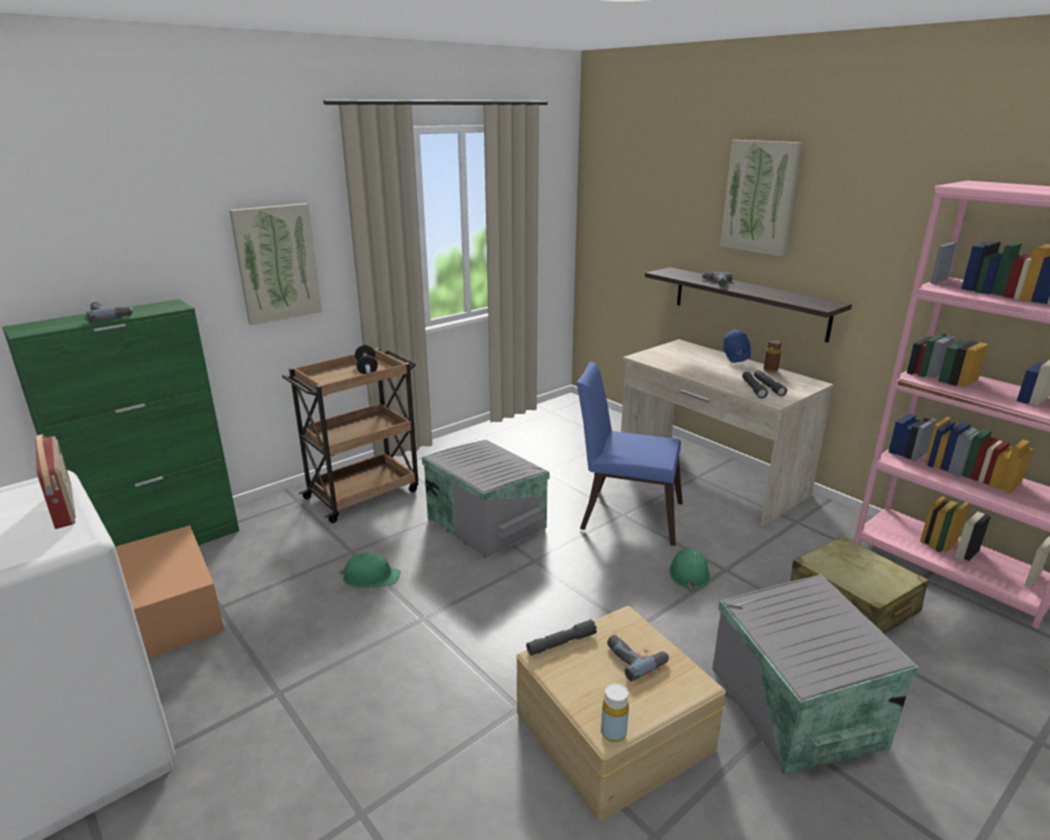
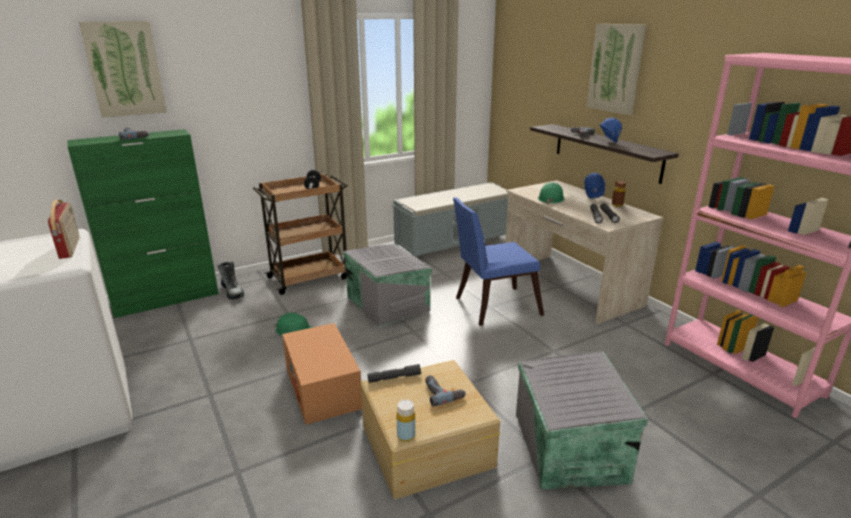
camera: 10 degrees right, 0 degrees up
cardboard box [116,526,224,658] -> cardboard box moved to [282,323,362,425]
picture [229,203,322,325] -> picture moved to [79,21,167,118]
blue chair [577,362,683,546] -> blue chair turned 45 degrees counterclockwise [453,197,544,326]
green hard hat [669,547,710,591] -> green hard hat moved to [538,182,564,204]
beige suitcase [790,536,929,634] -> none
none -> boot [218,262,244,300]
none -> grey bench [392,182,508,259]
none -> blue hard hat [599,118,622,143]

